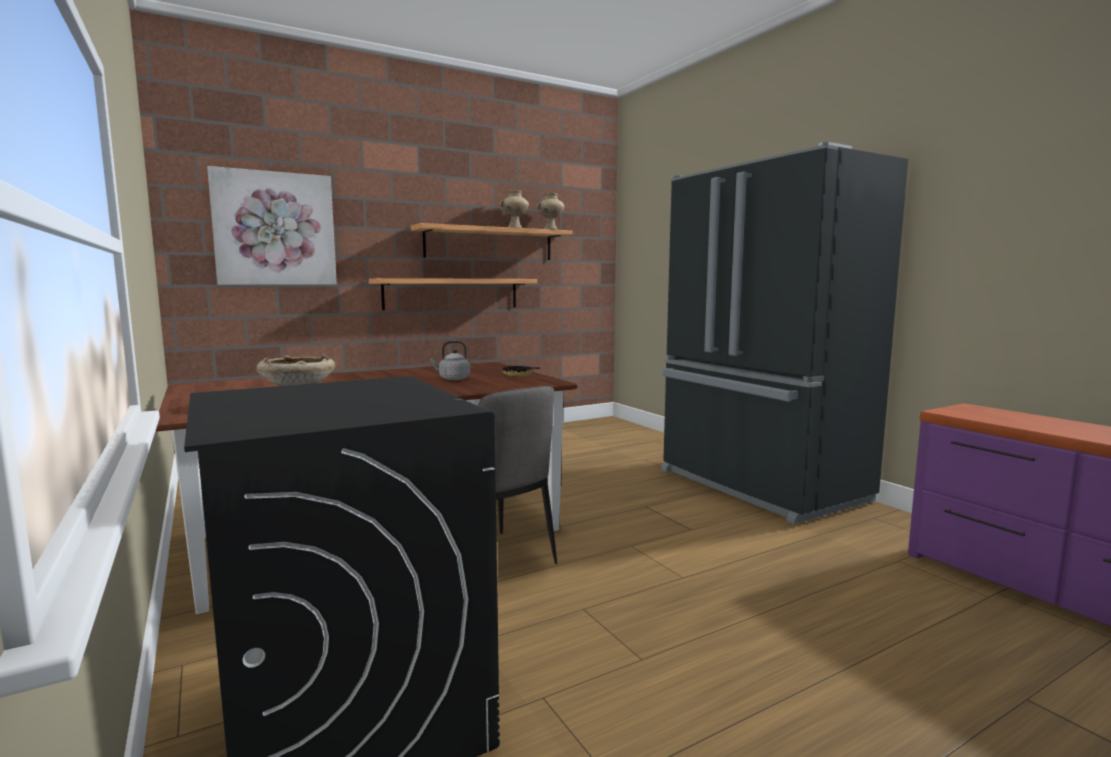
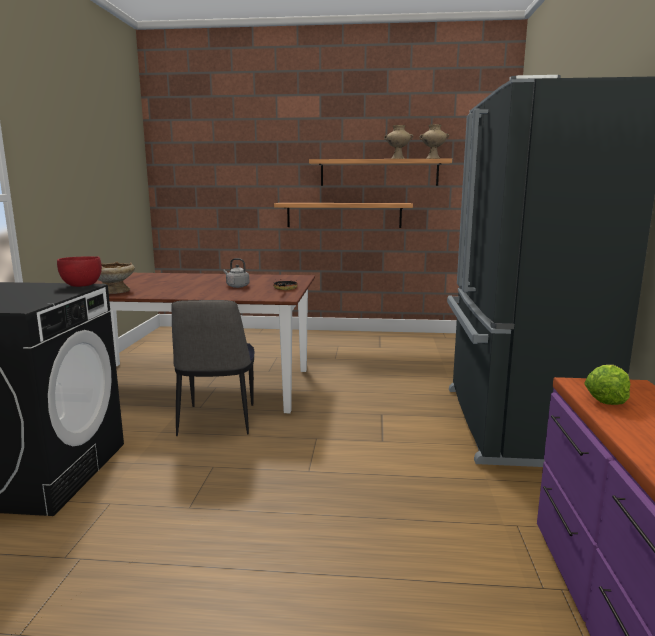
camera: 35 degrees right, 5 degrees up
picture [207,166,337,285] -> none
none -> red bowl [57,256,102,287]
none -> lettuce [584,365,630,405]

